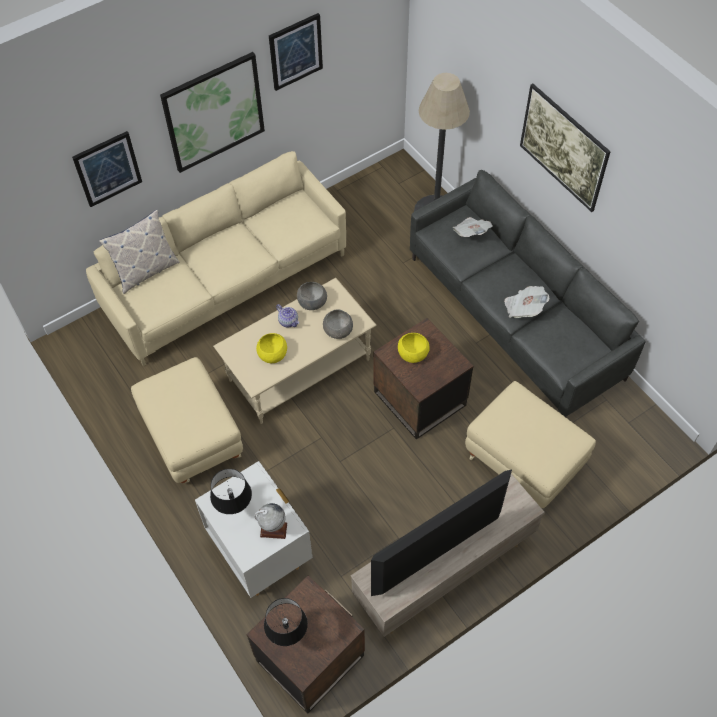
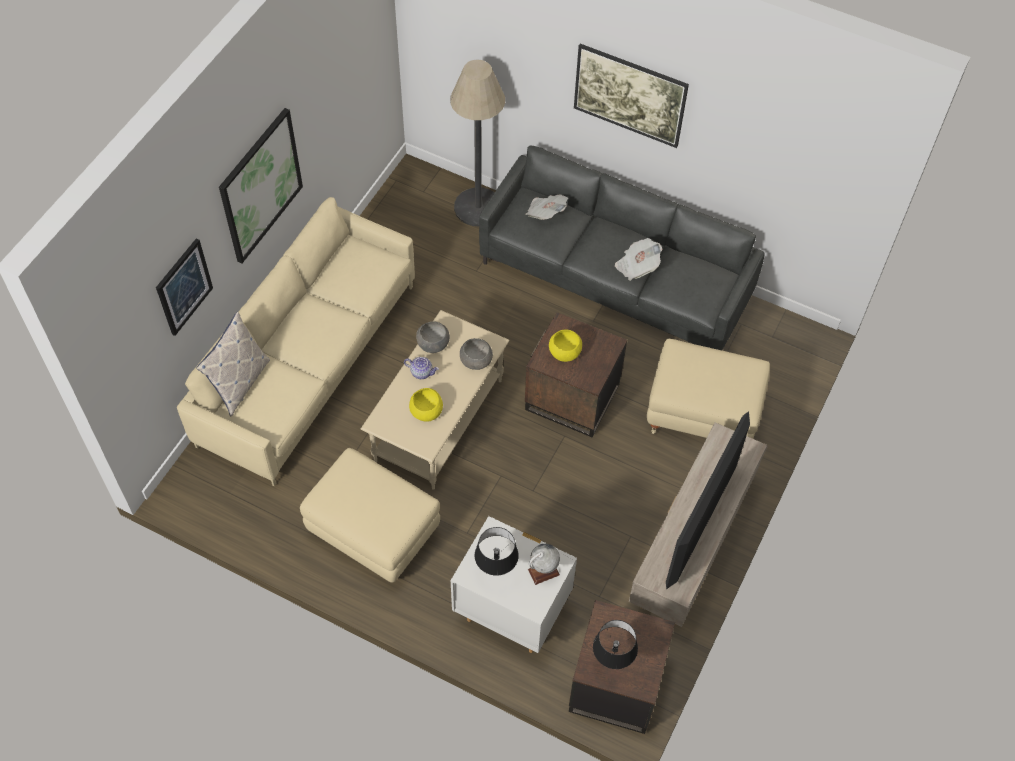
camera: 30 degrees left, 0 degrees up
picture [269,13,323,91] -> none

